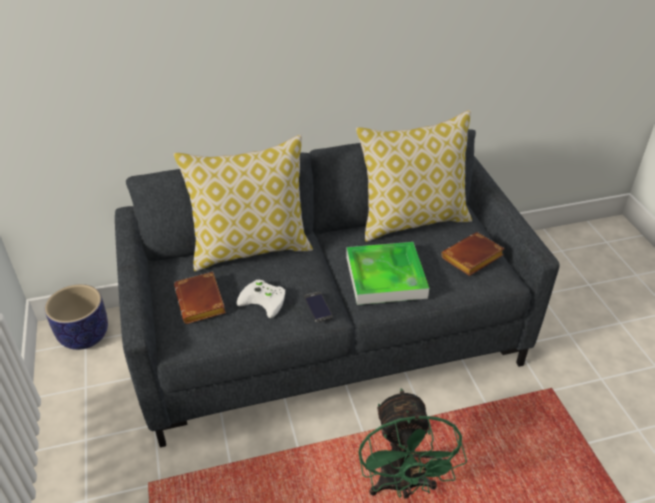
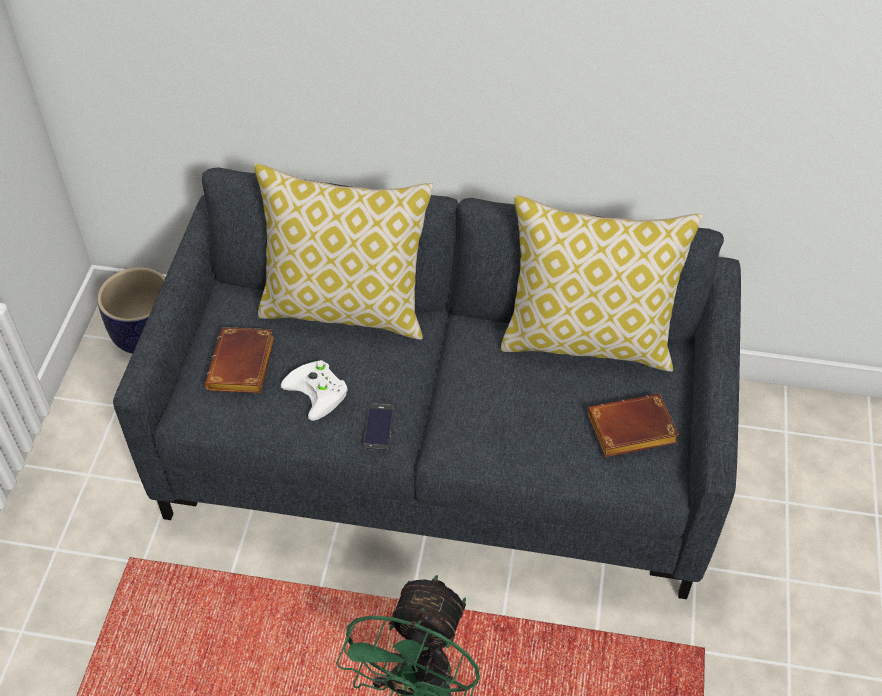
camera: 25 degrees right, 10 degrees up
tray [346,242,429,305] -> none

